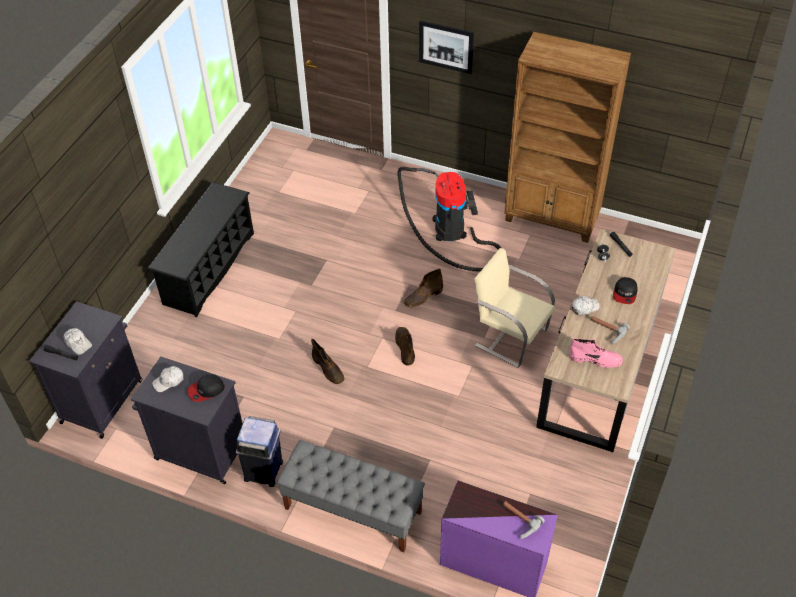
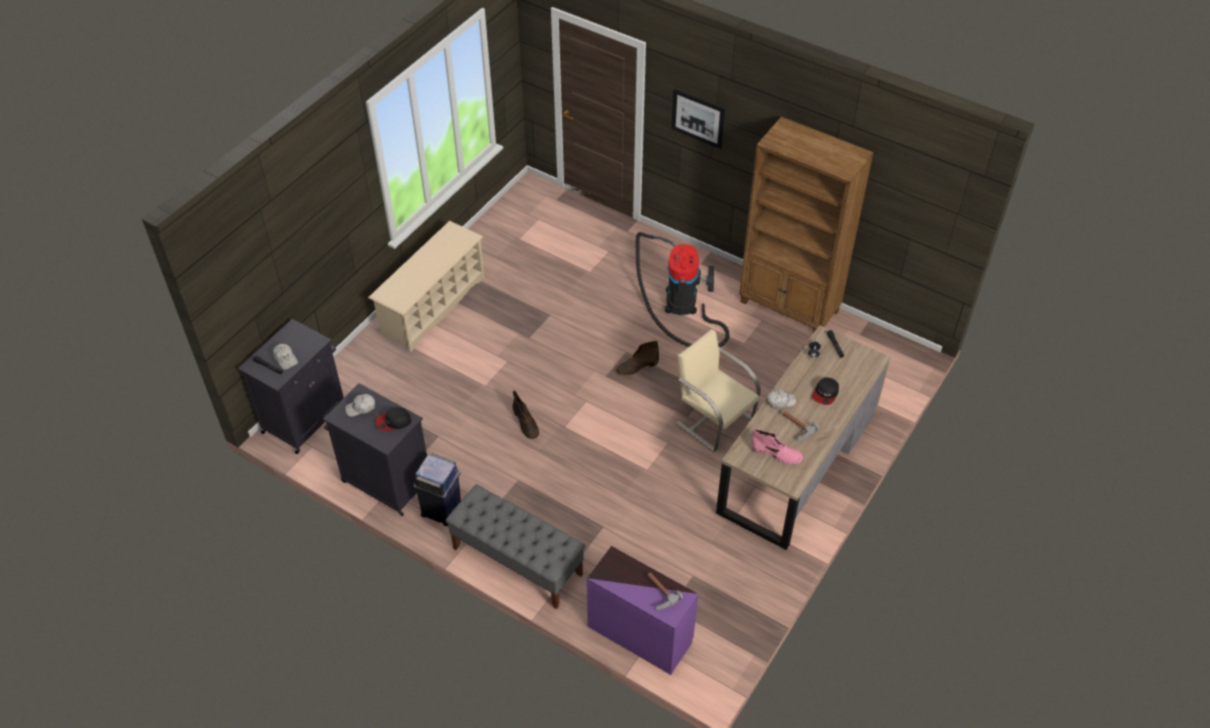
camera: 10 degrees right, 0 degrees up
black shoe rack [147,182,254,317] -> beige shoe rack [368,221,485,352]
brown boot [395,327,415,365] -> none

